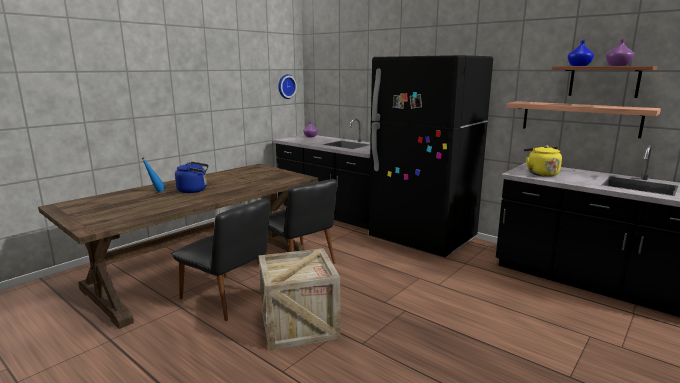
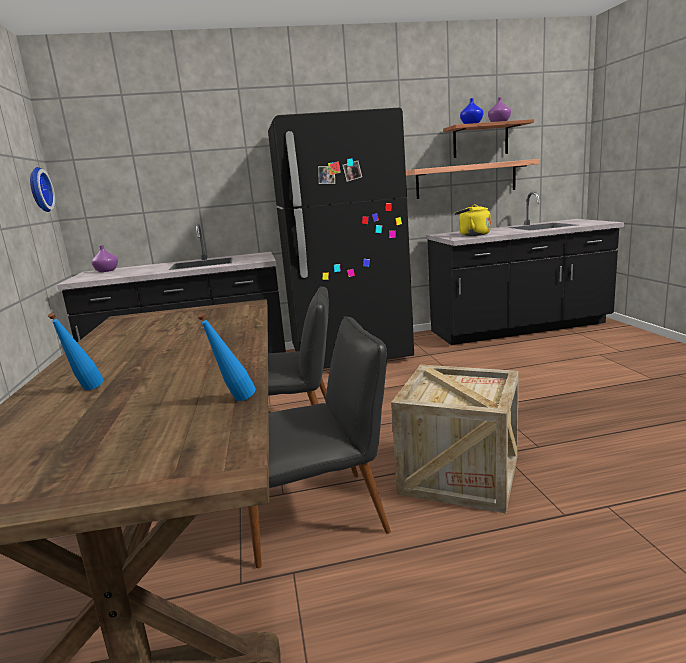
camera: 50 degrees left, 0 degrees up
blue kettle [175,162,209,193] -> none
none -> blue bottle [197,313,256,401]

